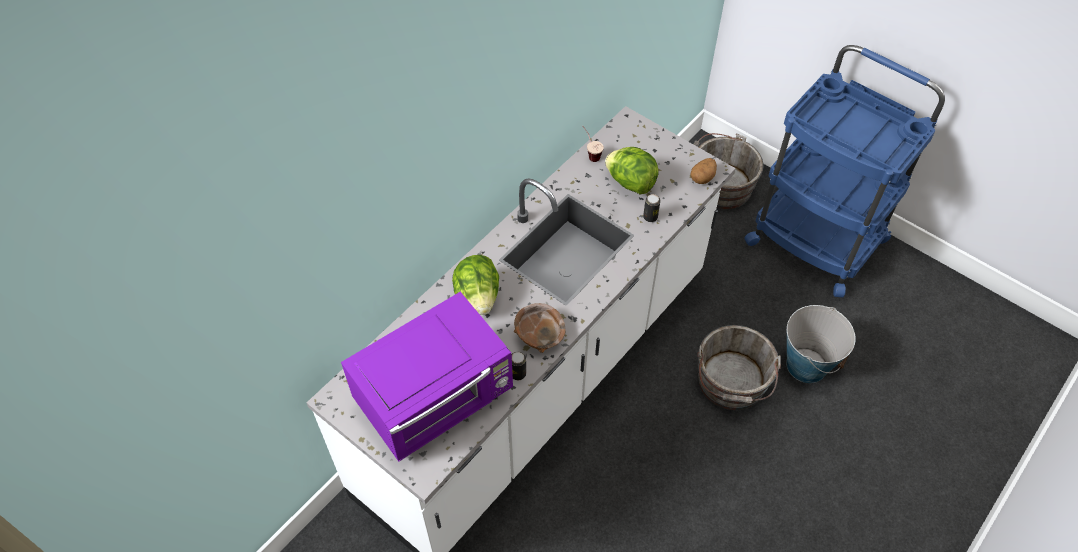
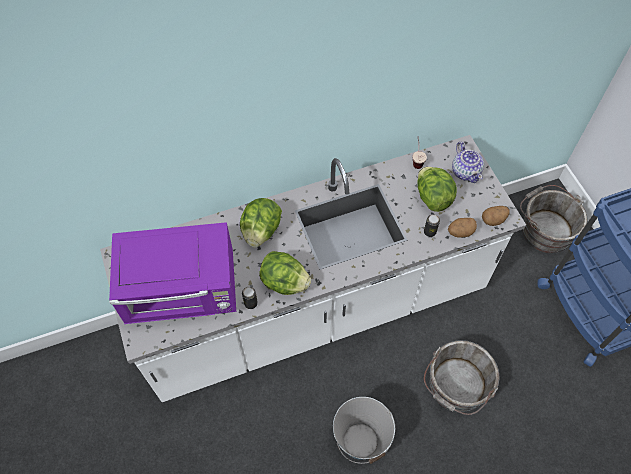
camera: 30 degrees right, 5 degrees up
brown bowl [514,303,565,353] -> lettuce [259,251,311,295]
bucket [786,305,856,383] -> bucket moved to [333,397,395,464]
none -> potato [448,218,477,238]
none -> teapot [452,142,484,183]

